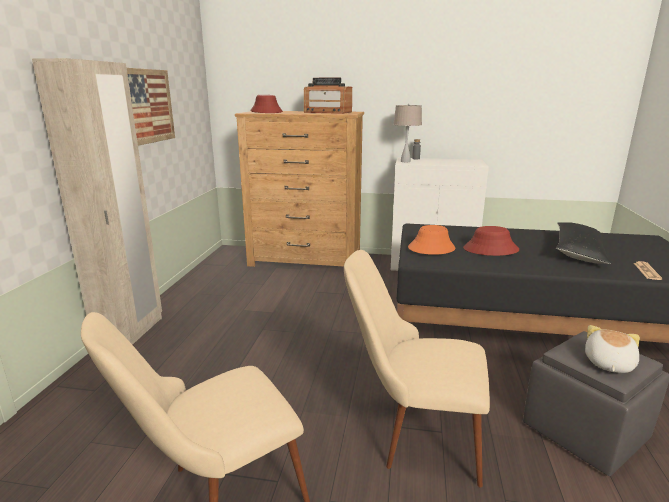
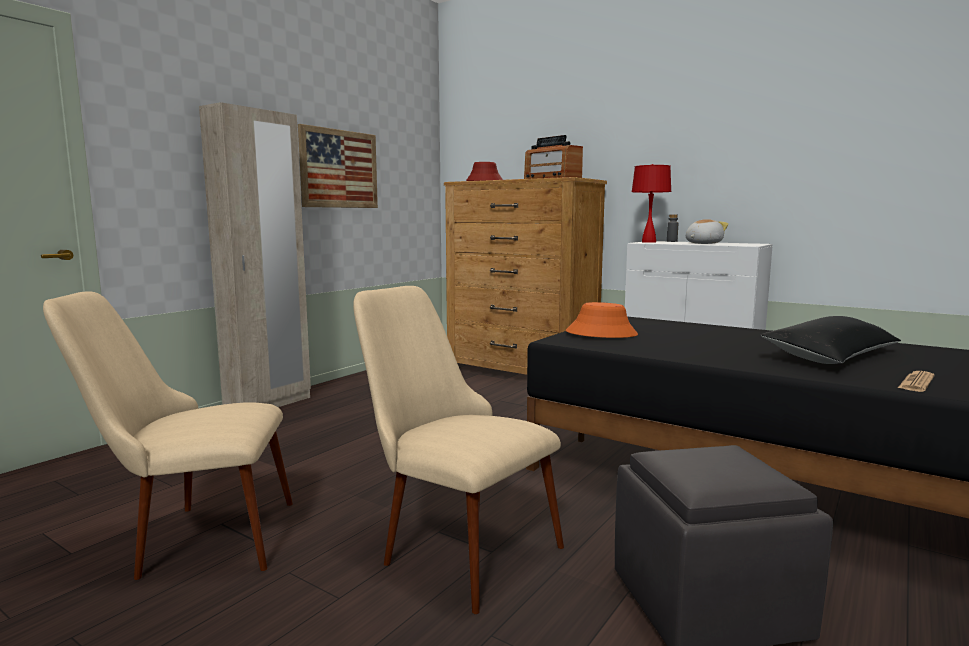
camera: 25 degrees right, 10 degrees down
beige table lamp [393,104,422,162] -> red table lamp [632,164,671,243]
red hat [463,226,519,256] -> none
plush toy [585,325,640,373] -> plush toy moved to [686,219,729,244]

